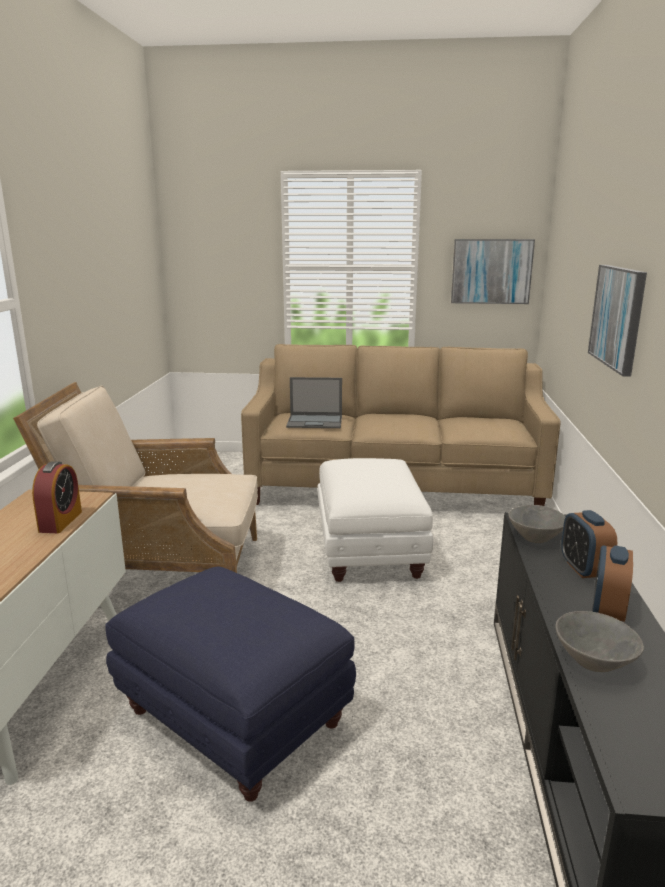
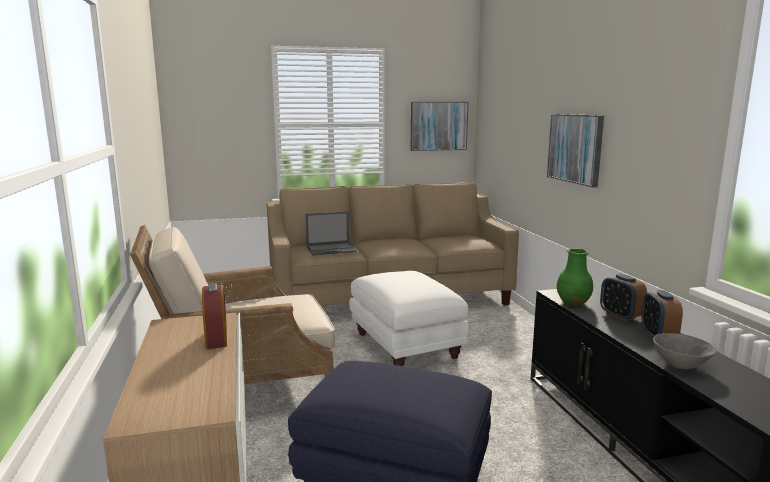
camera: 20 degrees left, 5 degrees down
grey bowl [508,505,566,543] -> green vase [557,249,593,306]

